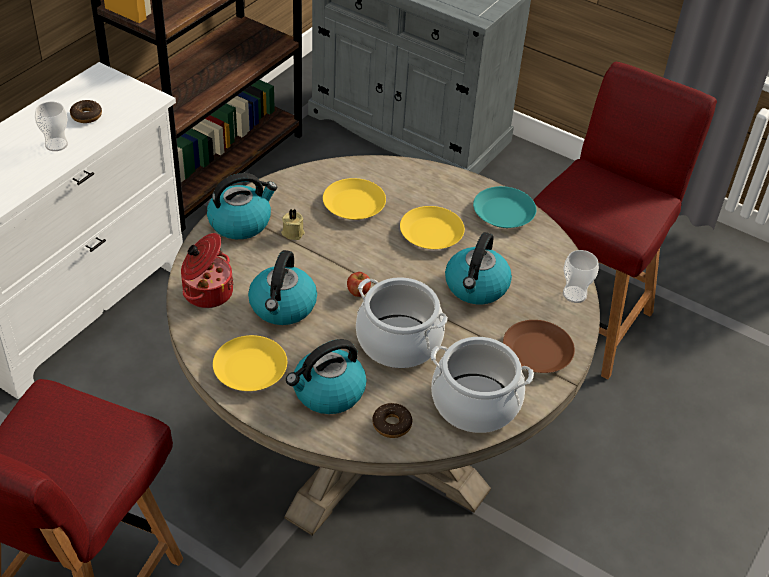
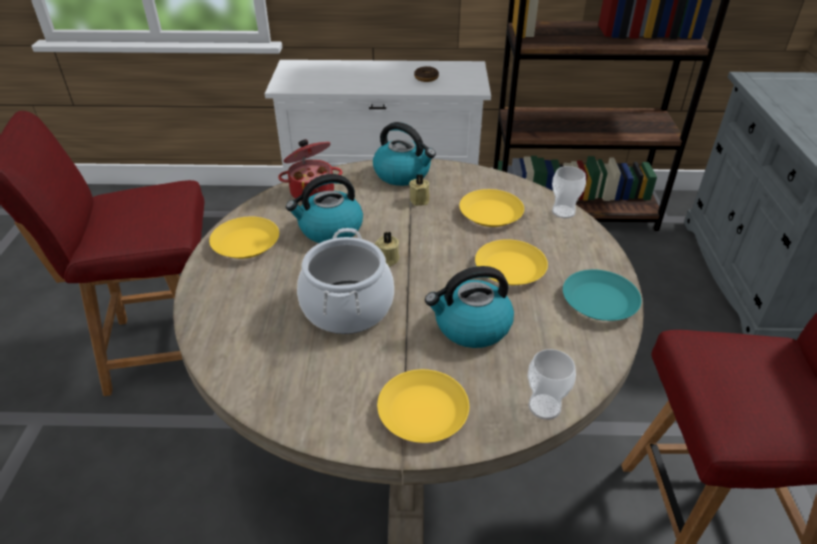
camera: 60 degrees right, 5 degrees down
cup [35,102,68,151] -> cup moved to [552,166,586,219]
kettle [286,339,366,414] -> none
apple [347,272,371,297] -> beige candle [375,232,400,267]
donut [372,403,412,438] -> none
cooking pot [431,337,534,433] -> none
brown plate [503,320,575,373] -> yellow plate [377,369,469,443]

